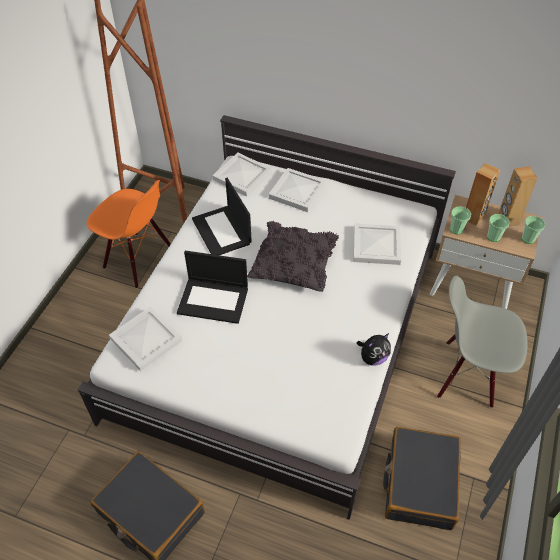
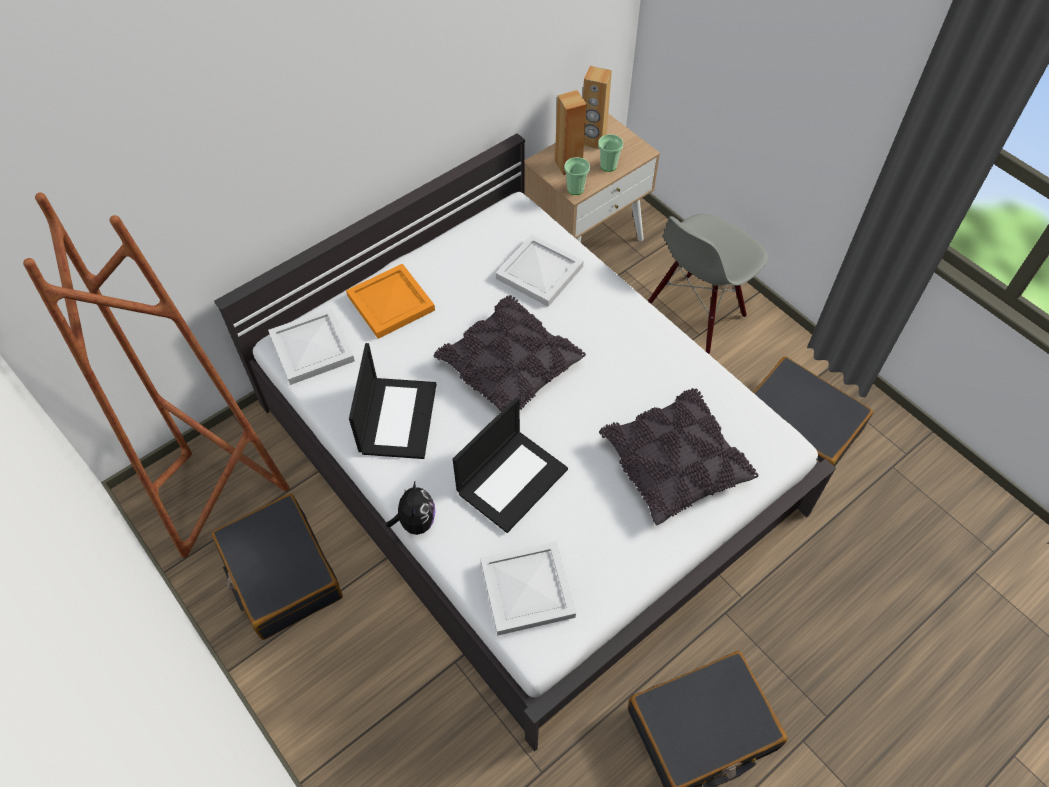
camera: 60 degrees left, 5 degrees up
orange chair [87,180,171,288] -> black suitcase [212,494,343,640]
laptop [192,178,252,255] -> laptop turned 90 degrees counterclockwise [349,343,436,459]
white tray [269,168,326,212] -> orange tray [346,263,435,339]
plush toy [357,333,391,366] -> plush toy moved to [386,480,436,535]
cup [522,216,545,244] -> none
none -> black pillow [599,388,758,525]

